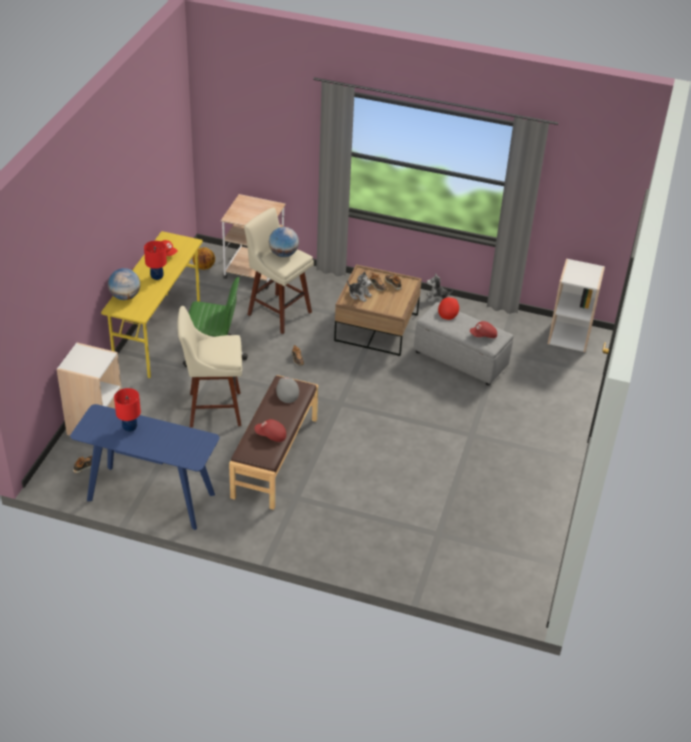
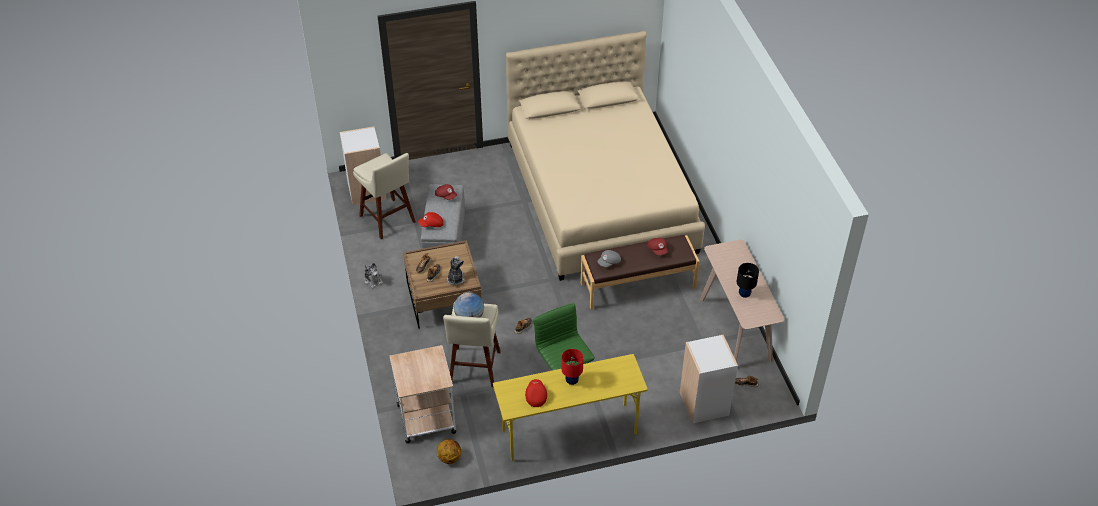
camera: 120 degrees left, 5 degrees up
blue console table [70,404,220,530] -> beige console table [700,240,784,362]
globe [108,268,140,300] -> none
red table lamp [114,388,141,432] -> black table lamp [736,263,759,298]
beige stool [177,306,242,428] -> beige stool moved to [353,153,416,239]
none -> beige bed [506,31,705,281]

